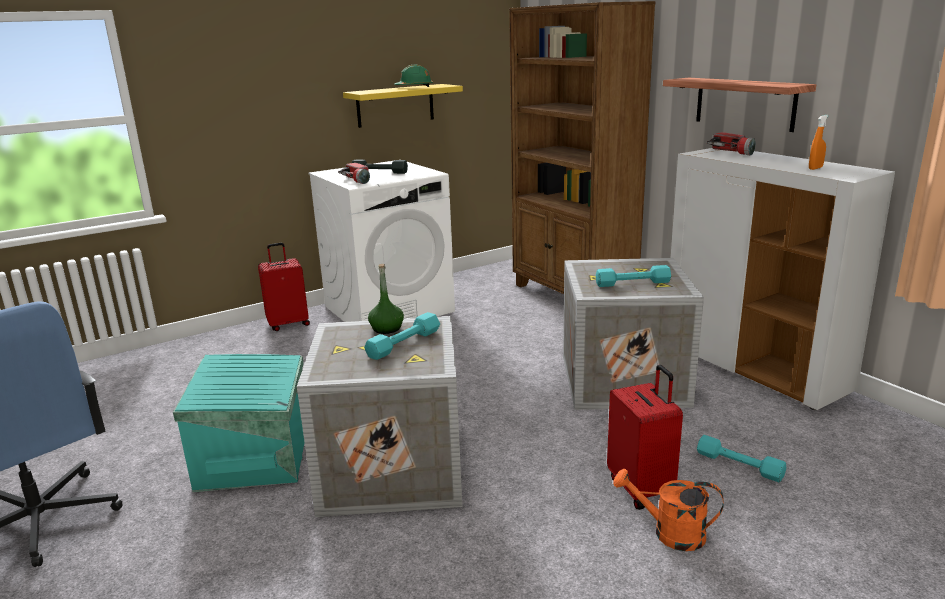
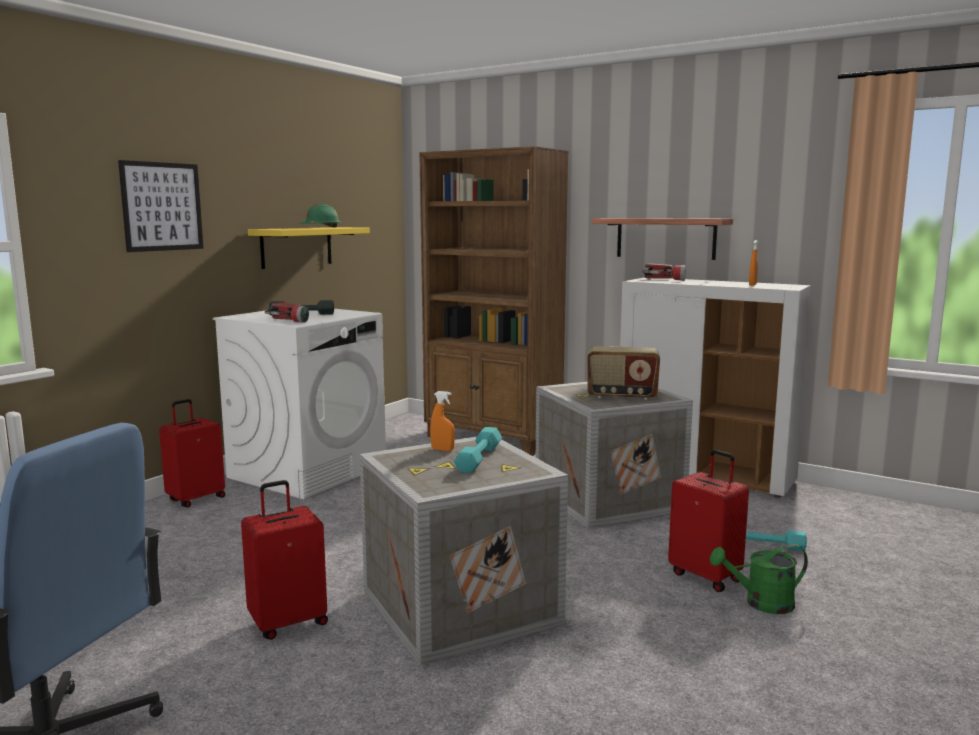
camera: 25 degrees left, 10 degrees down
turquoise storage box [173,354,305,492] -> red suitcase [241,480,328,640]
green bottle [368,264,404,334] -> orange spray bottle [430,391,455,451]
turquoise dumbbell [596,265,671,287] -> radio [587,346,660,400]
orange watering can [613,469,724,551] -> green watering can [710,544,808,614]
none -> picture [118,160,204,252]

